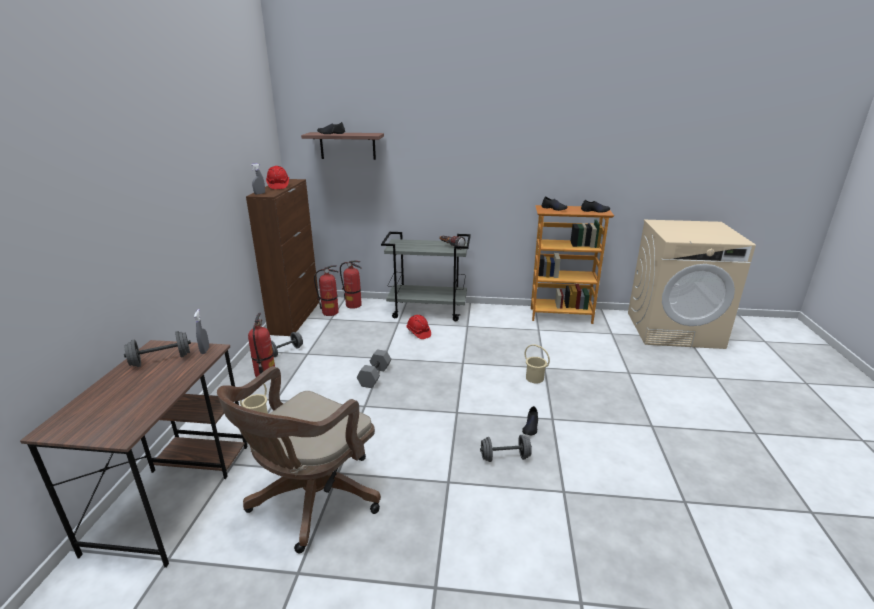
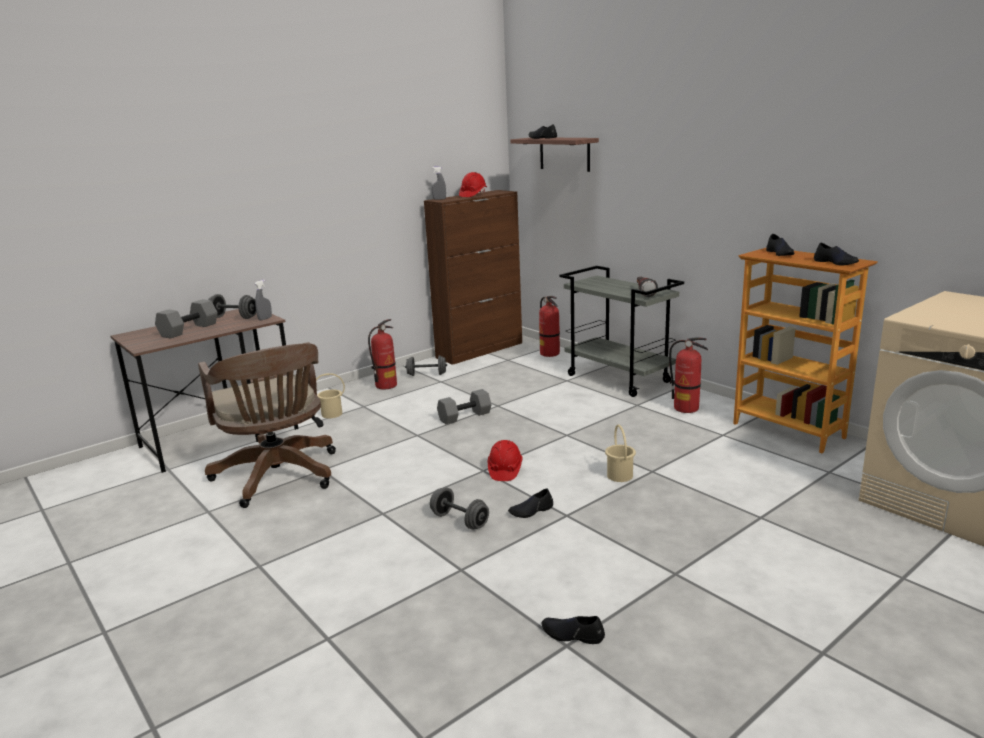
camera: 45 degrees right, 5 degrees down
brown office chair [217,366,381,553] -> brown office chair turned 105 degrees counterclockwise [198,342,336,508]
fire extinguisher [314,265,339,316] -> fire extinguisher moved to [669,337,708,413]
red hard hat [406,315,431,339] -> red hard hat moved to [488,440,523,481]
none -> grey dumbbell [155,299,218,339]
none -> black shoe [542,616,605,644]

